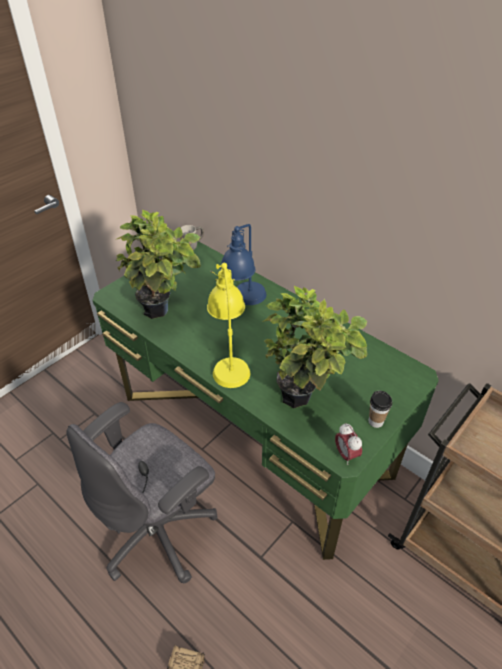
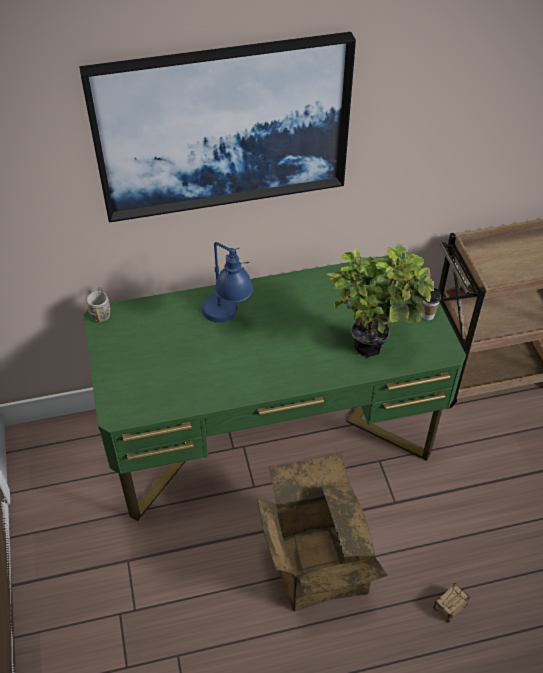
camera: 55 degrees left, 5 degrees up
grey office chair [66,402,218,583] -> cardboard box [257,452,388,611]
potted plant [115,209,201,319] -> none
yellow table lamp [207,263,250,388] -> none
alarm clock [335,423,362,465] -> none
none -> picture [79,32,356,222]

